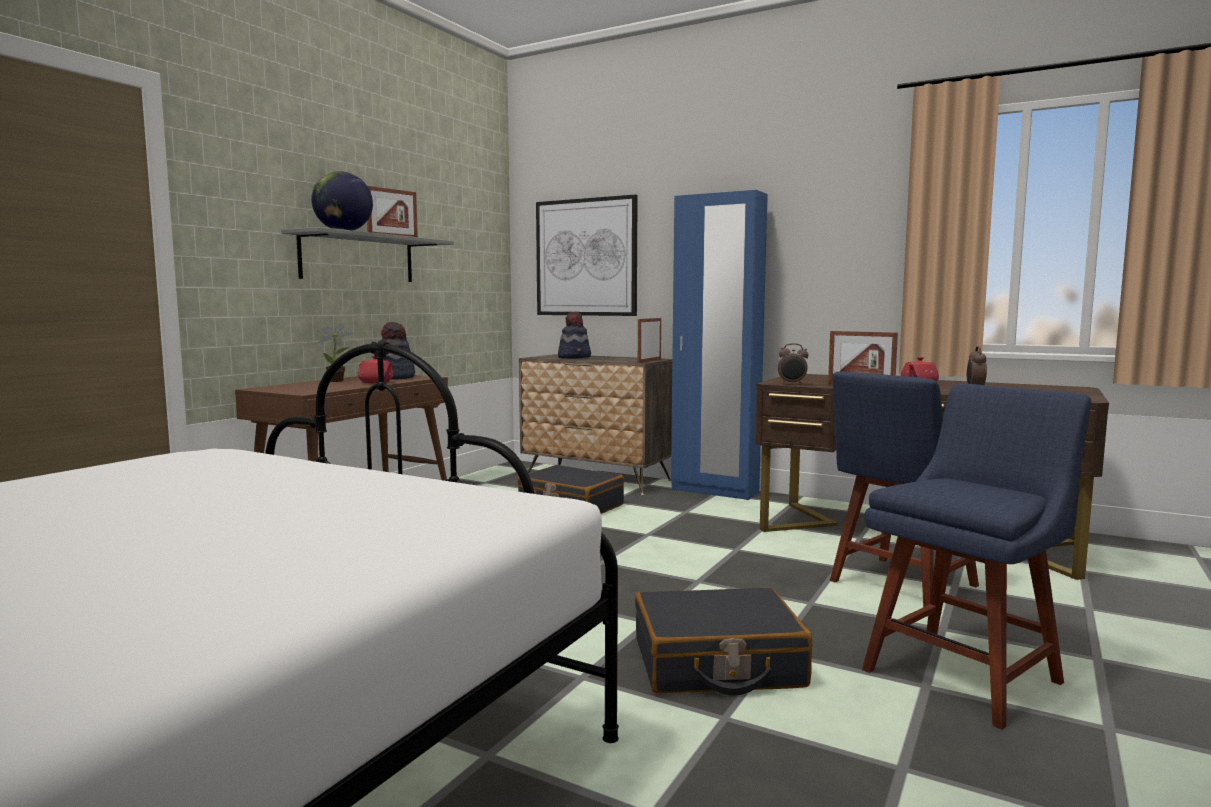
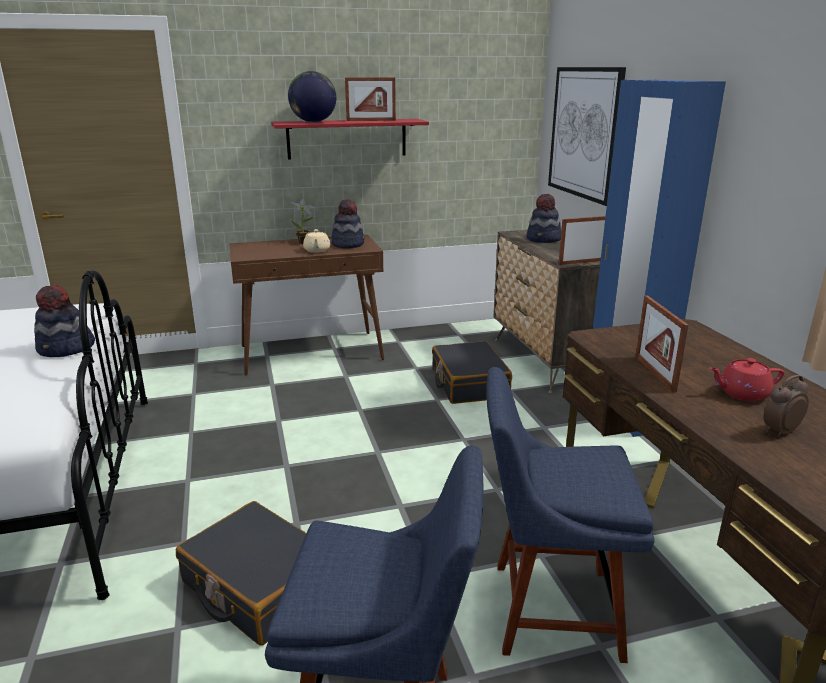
camera: 45 degrees right, 15 degrees up
grey shelf [281,227,454,282] -> red shelf [271,119,429,160]
red teapot [358,356,394,383] -> beige teapot [303,229,331,253]
alarm clock [778,343,809,384] -> none
none -> hat [34,285,95,357]

